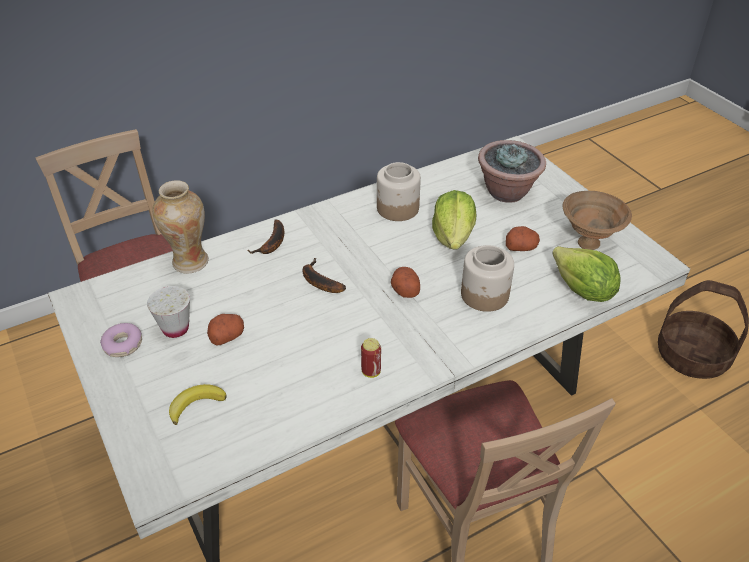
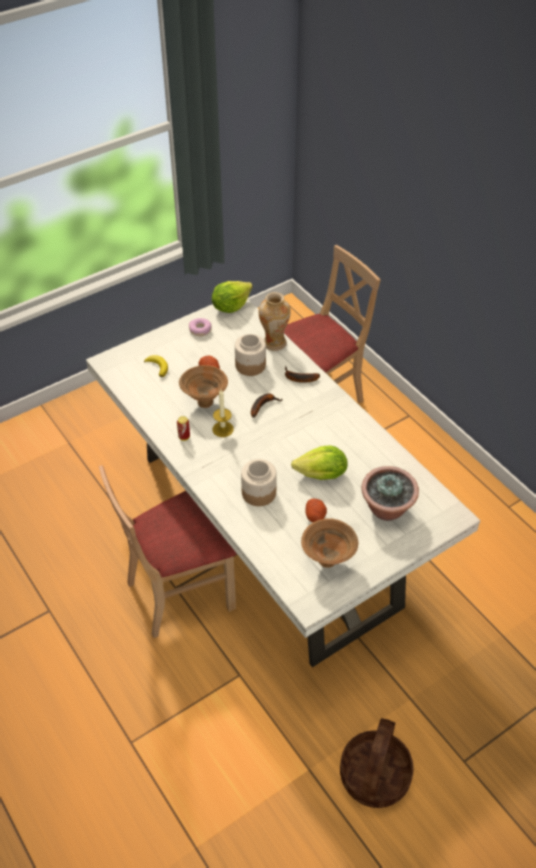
camera: 85 degrees right, 5 degrees up
white cup [147,286,190,338] -> none
jar [377,162,421,221] -> jar moved to [235,334,266,376]
potato [391,267,420,298] -> none
lettuce [552,246,621,302] -> lettuce moved to [212,281,253,313]
none -> brown bowl [179,365,228,408]
none -> candle [213,390,234,437]

